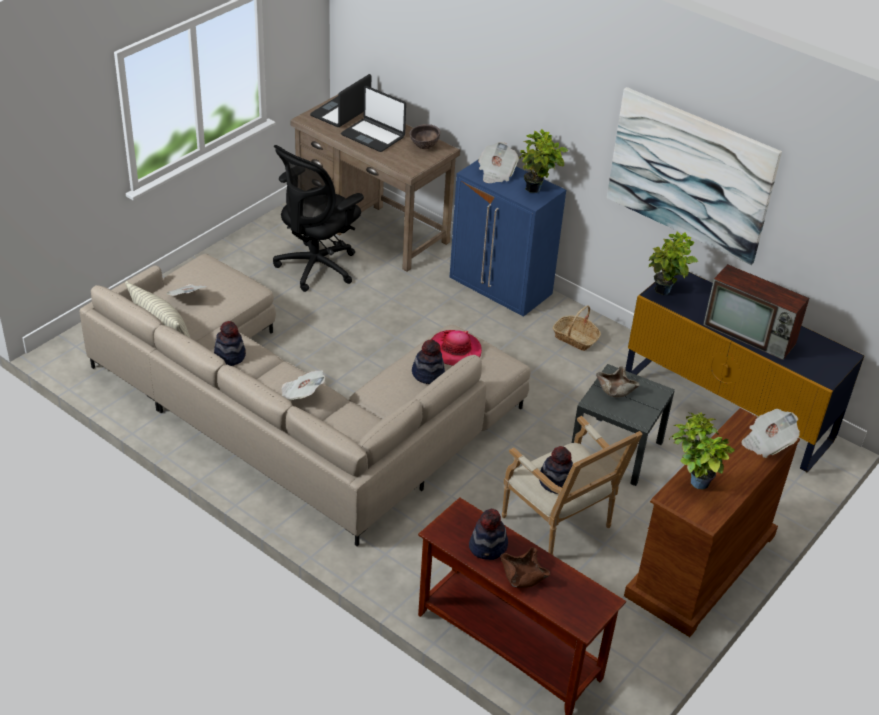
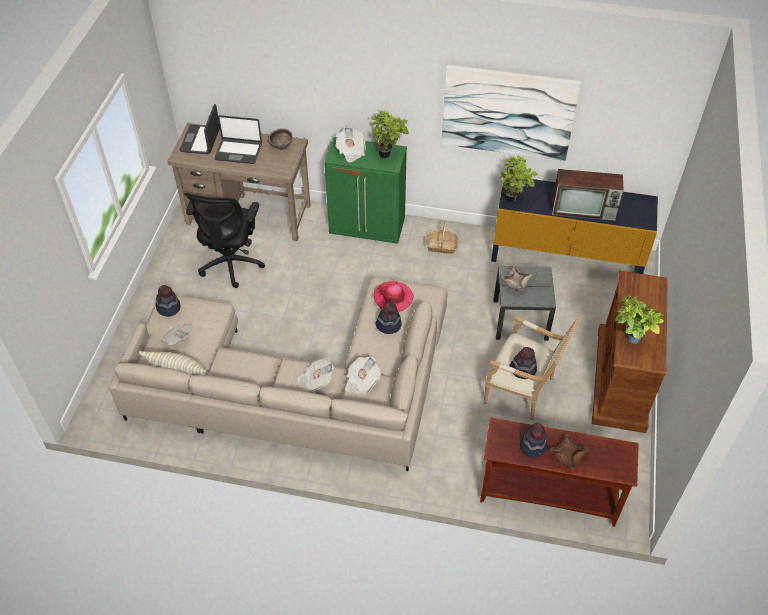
camera: 25 degrees left, 10 degrees up
hat [214,321,246,366] -> hat moved to [156,285,181,317]
blue cabinet [450,160,566,317] -> green cabinet [324,137,407,244]
newspaper [741,409,800,458] -> newspaper moved to [345,357,381,396]

